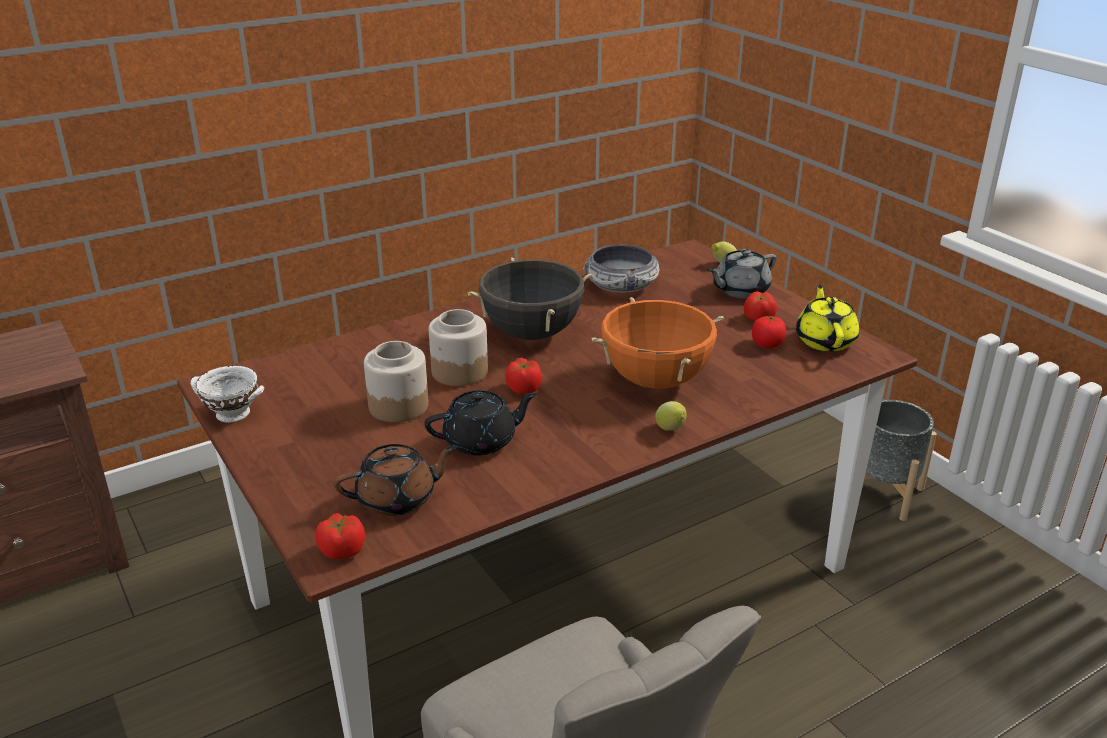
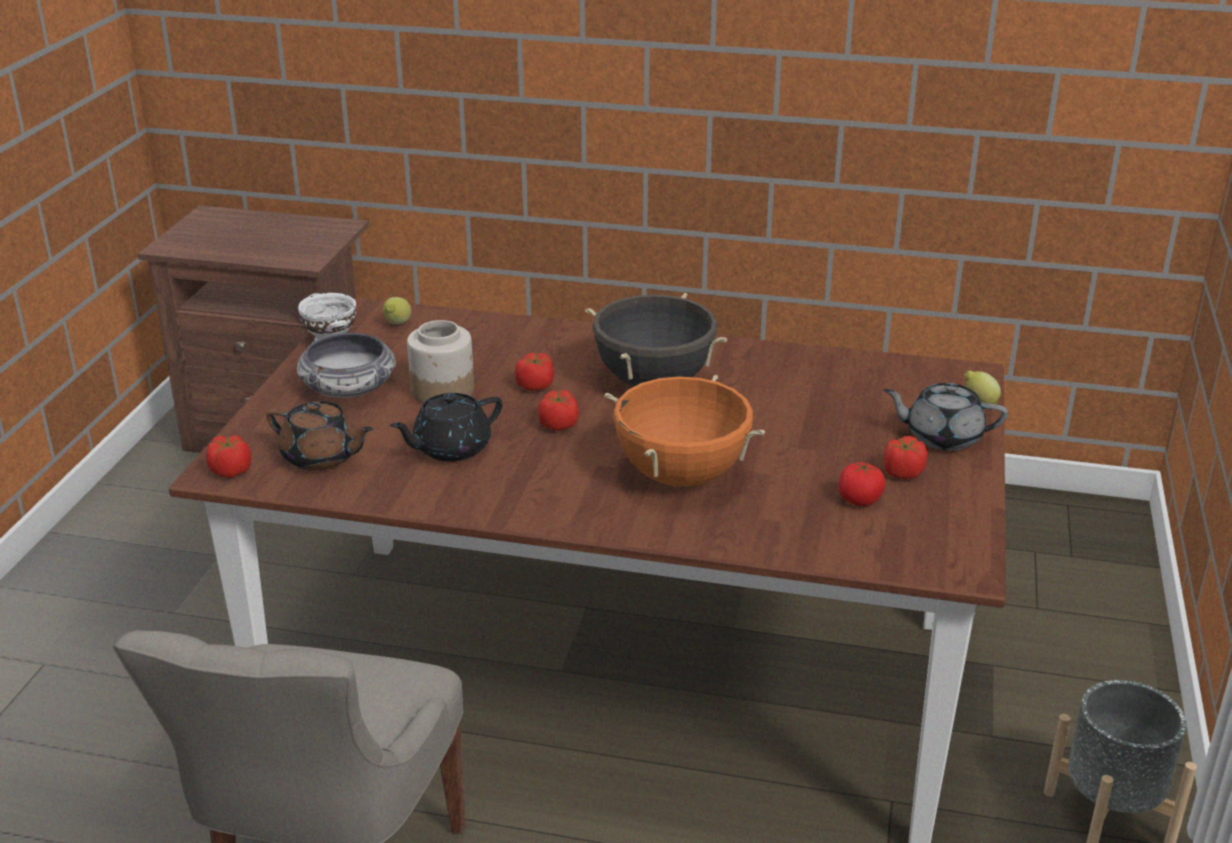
camera: 45 degrees right, 0 degrees up
black teapot [425,390,537,456] -> black teapot turned 120 degrees clockwise [389,393,502,462]
jar [429,309,488,386] -> tomato [515,353,554,391]
bowl [583,244,660,293] -> bowl moved to [297,333,396,398]
lemon [655,401,686,431] -> lemon moved to [383,297,411,325]
yellow teapot [796,285,859,351] -> none

